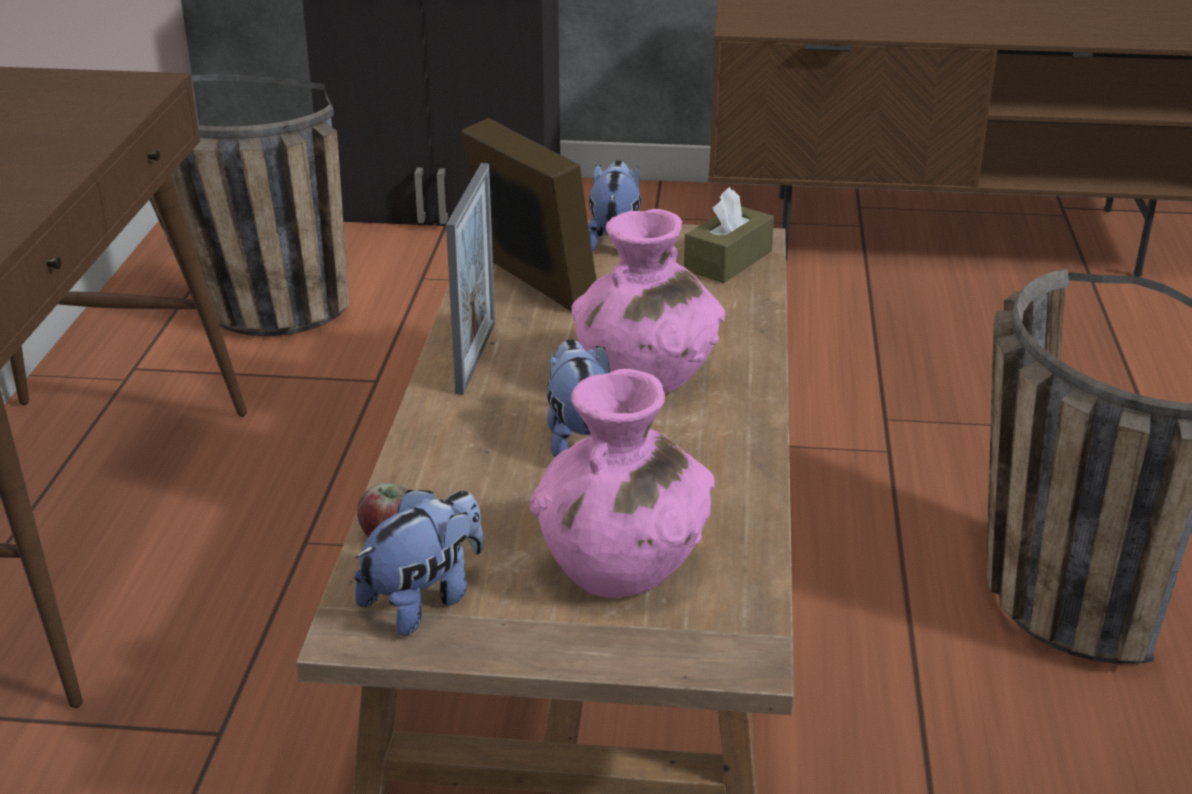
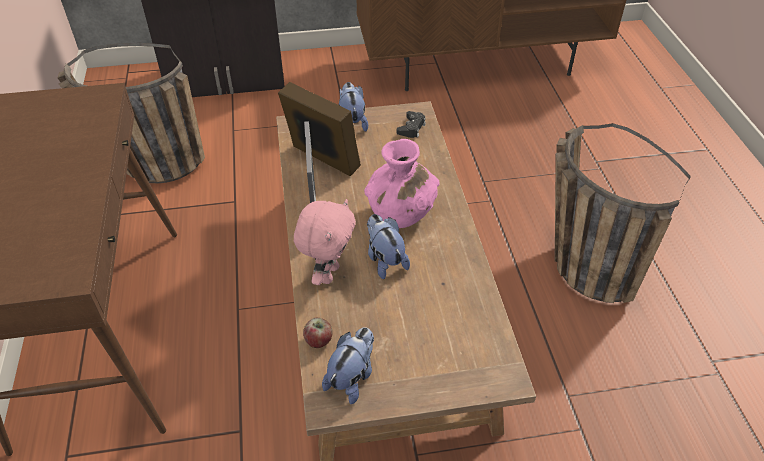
camera: 15 degrees left, 15 degrees up
pink vase [530,369,715,598] -> none
brown tissue box [684,187,774,283] -> black game controller [397,111,426,138]
none -> pink plush toy [294,199,356,285]

